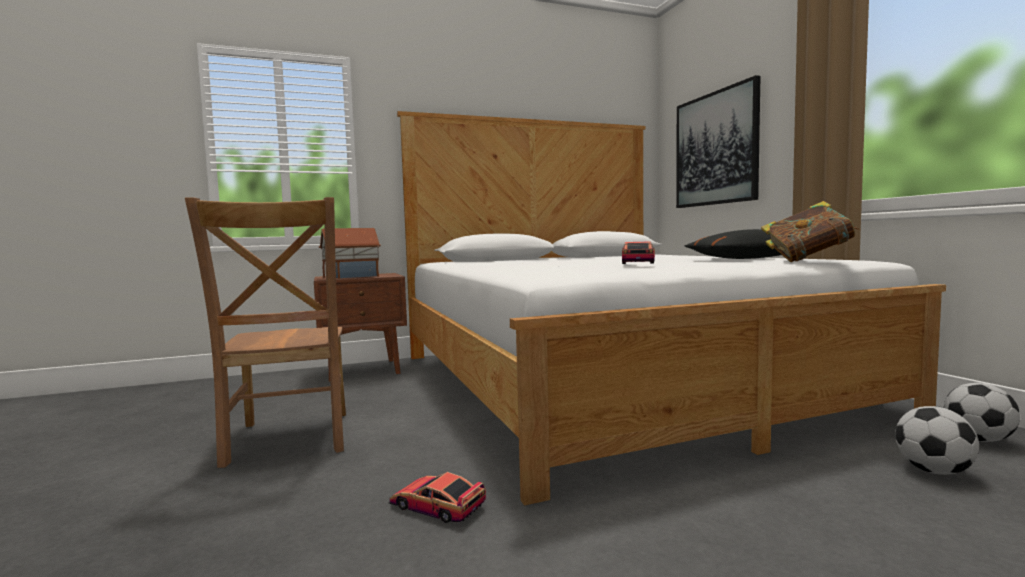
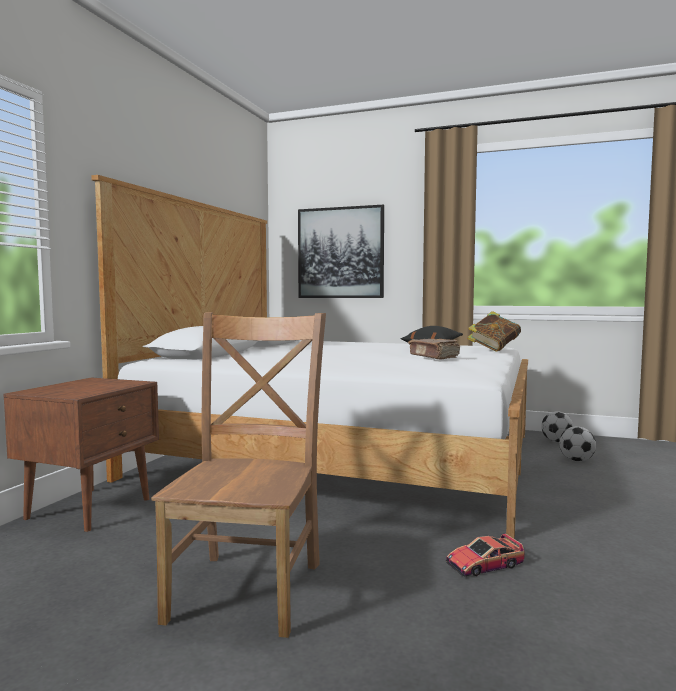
camera: 50 degrees left, 0 degrees up
brown chair [185,197,346,468] -> brown chair turned 105 degrees counterclockwise [151,312,326,638]
toy house [319,228,381,279] -> none
toy car [622,241,655,264] -> brown book [408,339,460,360]

